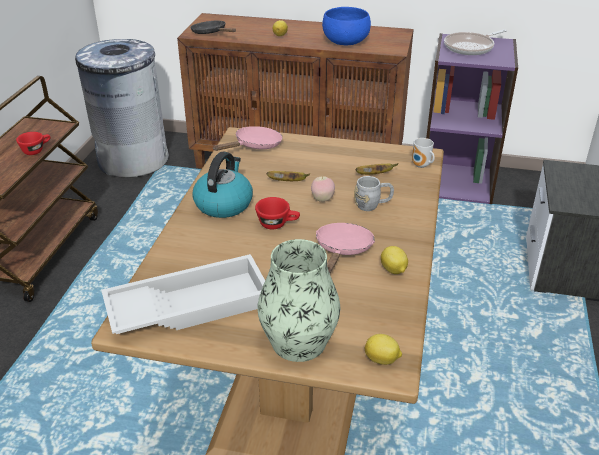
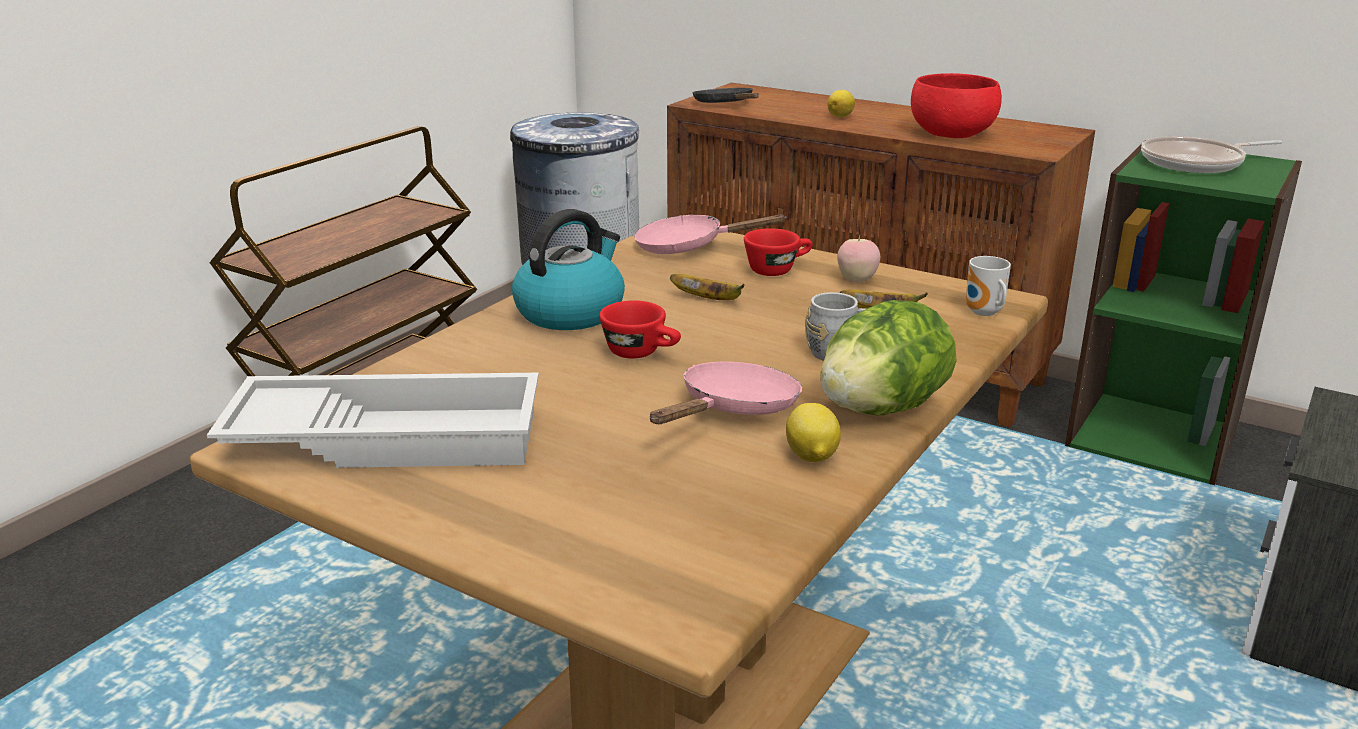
camera: 20 degrees right, 10 degrees down
red cup [16,132,50,155] -> red cup moved to [744,228,813,276]
pink frying pan [213,126,283,151] -> pink frying pan turned 150 degrees counterclockwise [634,215,787,254]
vase [257,239,340,362] -> none
apple [311,176,335,202] -> apple moved to [837,234,880,283]
blue bowl [322,7,371,46] -> red bowl [911,73,1002,138]
lemon [365,334,402,365] -> none
purple bookcase [426,33,518,204] -> green bookcase [1065,140,1302,485]
none -> lettuce [820,300,956,415]

